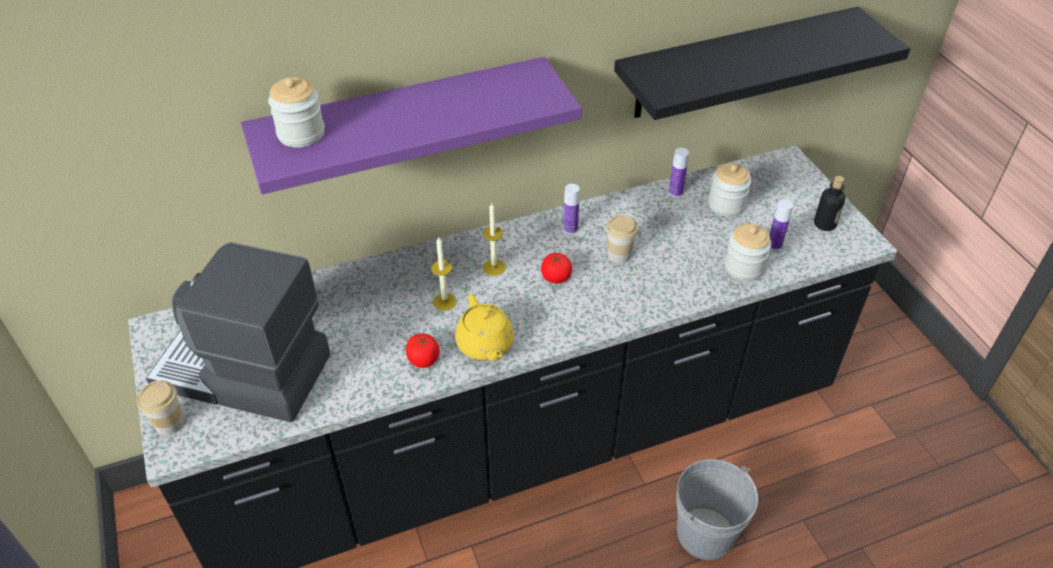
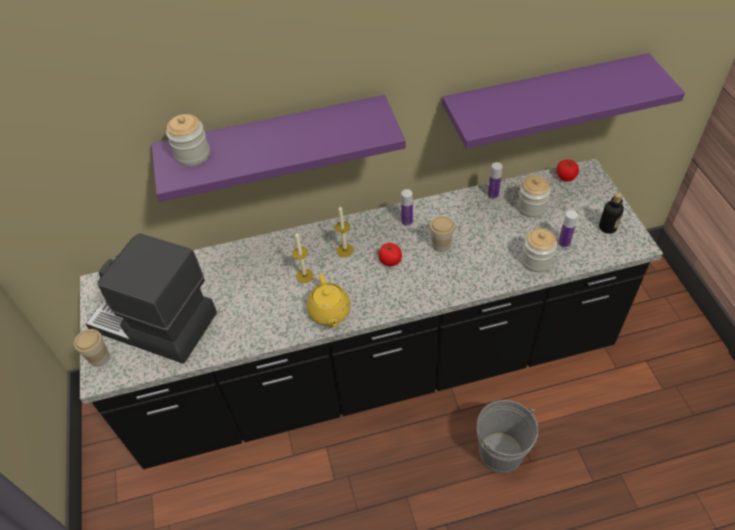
camera: 10 degrees right, 5 degrees up
tomato [406,334,440,368] -> tomato moved to [556,160,579,181]
black shelf [614,7,910,120] -> purple shelf [442,53,685,149]

